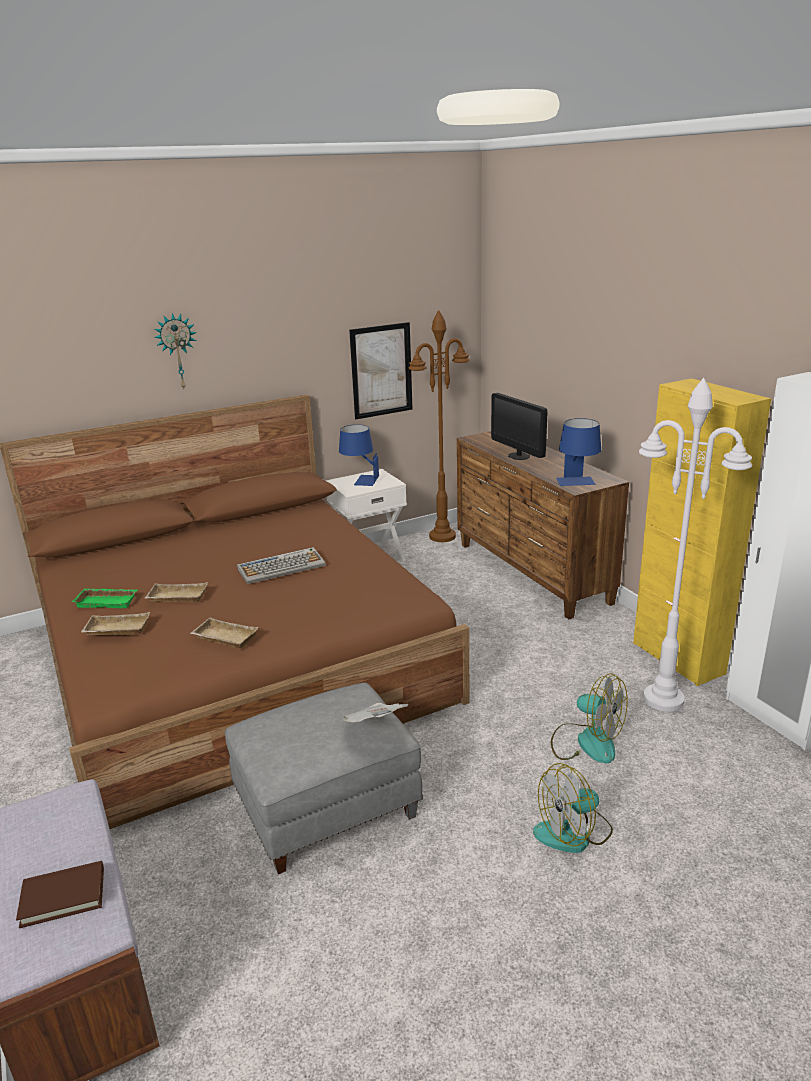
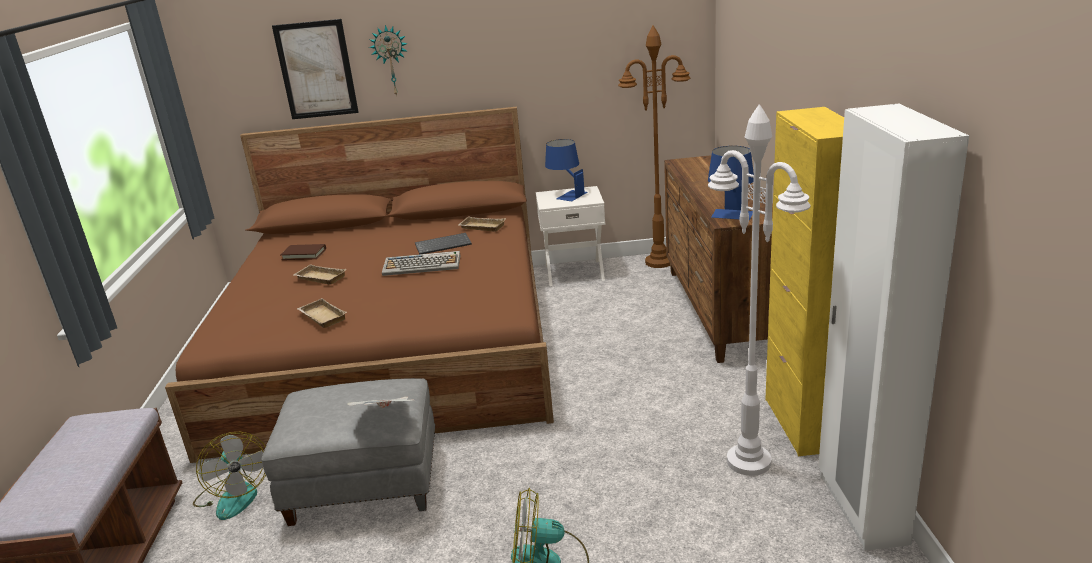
camera: 25 degrees right, 0 degrees up
brown book [16,861,104,928] -> brown book moved to [280,244,326,260]
green tray [72,588,137,608] -> none
beige tray [81,612,150,635] -> beige tray moved to [458,217,506,232]
picture [349,322,413,419] -> picture moved to [272,19,359,119]
monitor [491,393,548,460] -> none
fan [551,673,628,763] -> fan moved to [193,432,266,520]
none -> keyboard [415,233,472,254]

